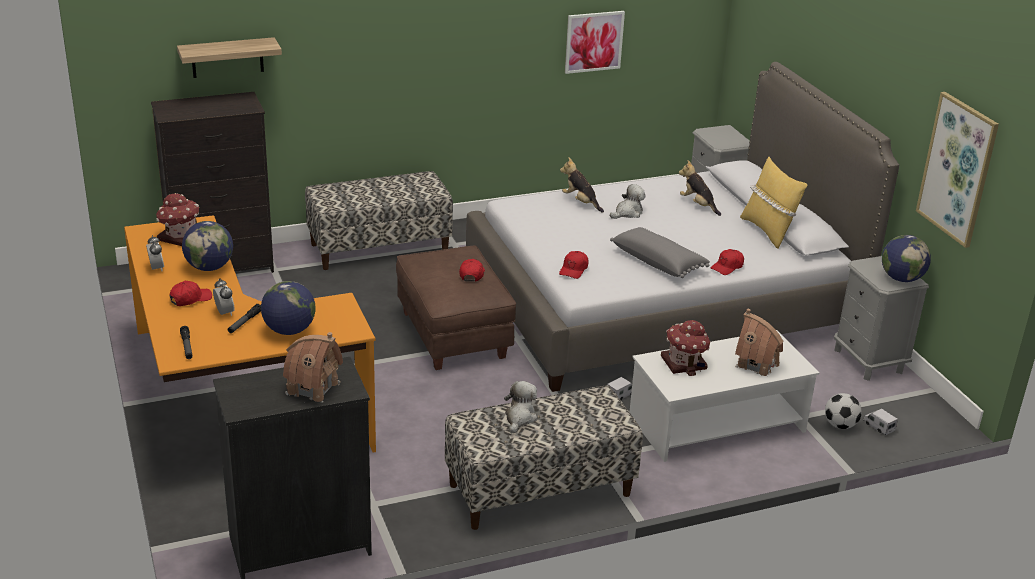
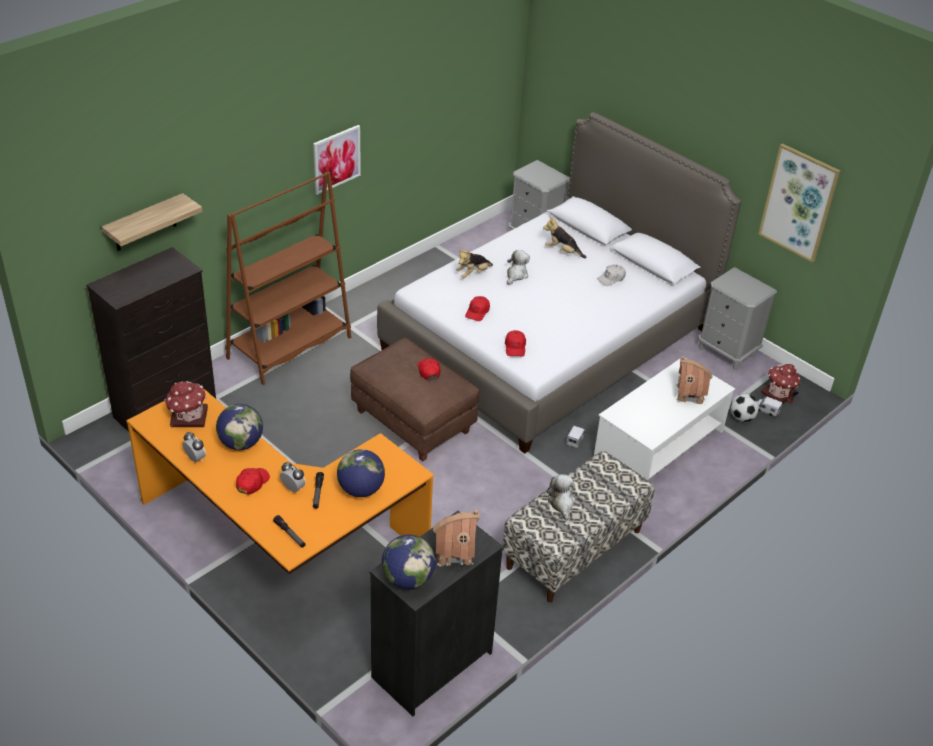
camera: 25 degrees left, 10 degrees up
bench [305,171,453,270] -> brown bookcase [225,172,352,385]
plush toy [560,157,604,213] -> plush toy turned 60 degrees counterclockwise [456,250,493,278]
picture [565,11,625,74] -> picture moved to [313,125,361,195]
grey pillow [610,227,710,278] -> none
toy house [661,320,710,376] -> toy house moved to [761,364,801,404]
red cap [711,249,744,275] -> red cap moved to [465,296,490,321]
yellow pillow [740,157,807,249] -> none
globe [882,235,931,282] -> globe moved to [382,534,435,589]
none -> white cap [597,264,626,286]

